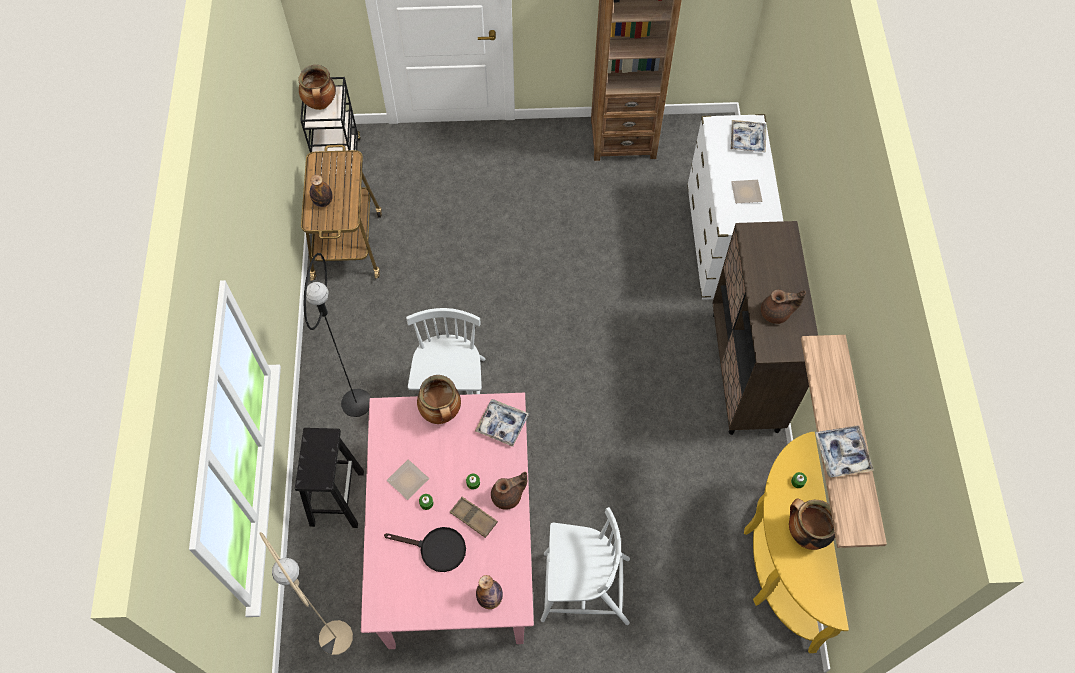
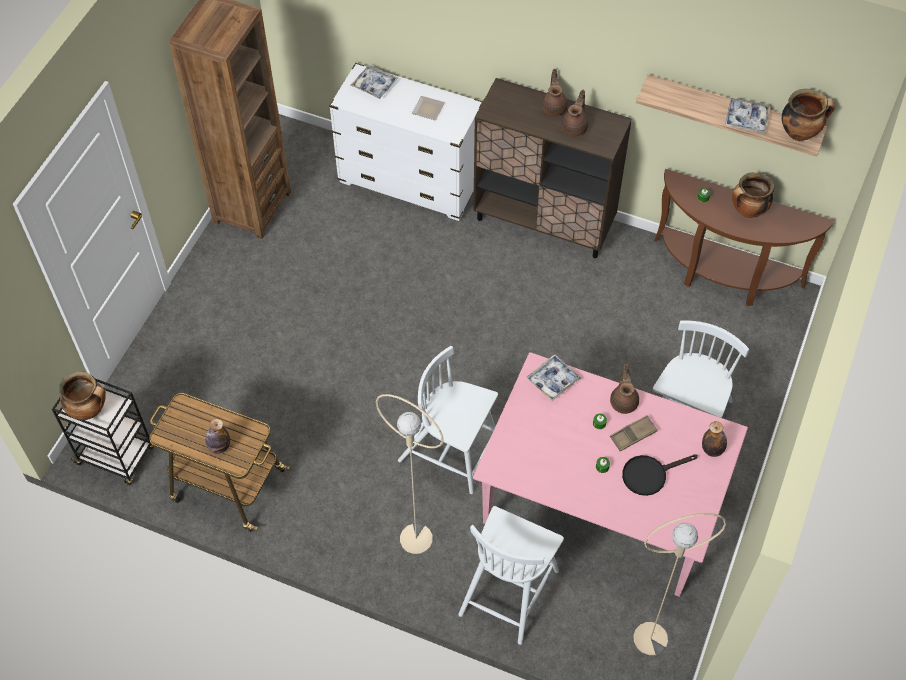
camera: 65 degrees left, 5 degrees down
black stool [295,428,364,528] -> white chair [458,506,564,645]
black floor lamp [304,253,371,417] -> beige floor lamp [376,394,444,554]
black frying pan [384,527,466,572] -> black frying pan turned 150 degrees counterclockwise [622,454,698,496]
plate [386,459,429,500] -> none
cooking pot [417,375,461,424] -> cooking pot moved to [782,89,835,141]
yellow console table [744,432,849,653] -> brown console table [654,169,834,306]
none -> brown teapot [541,69,568,116]

